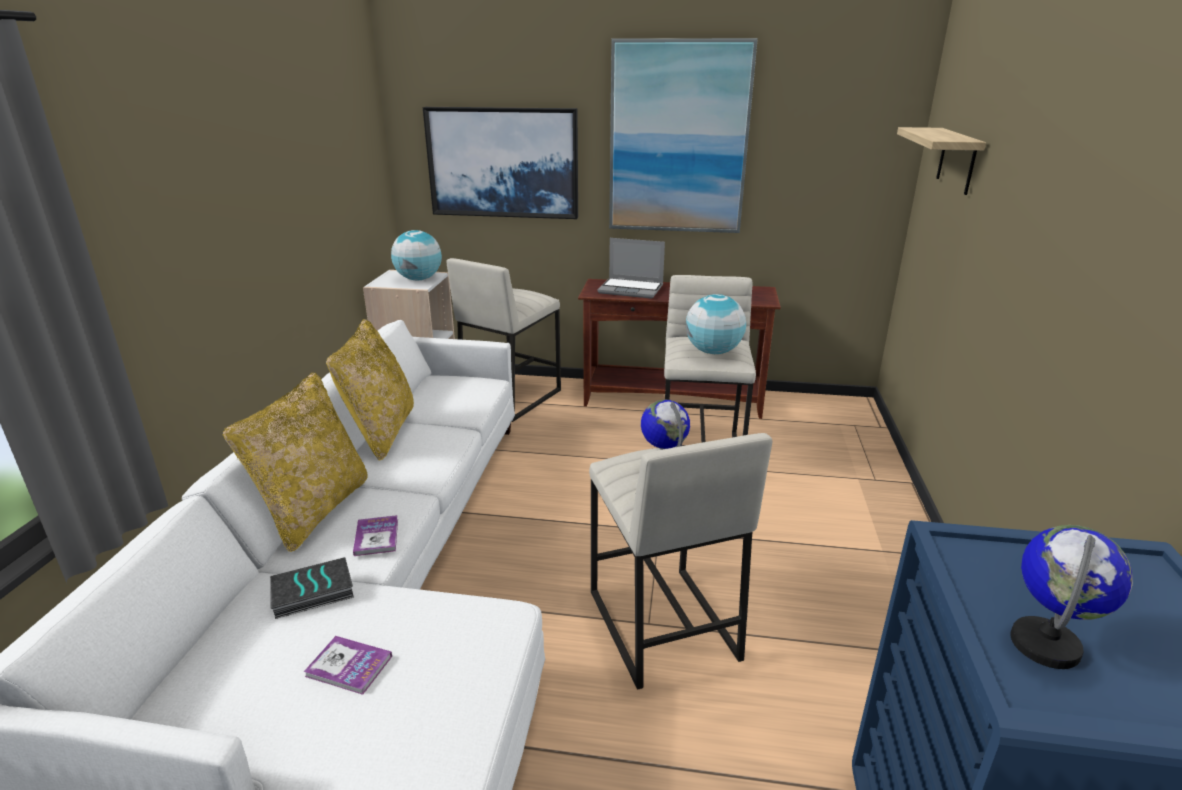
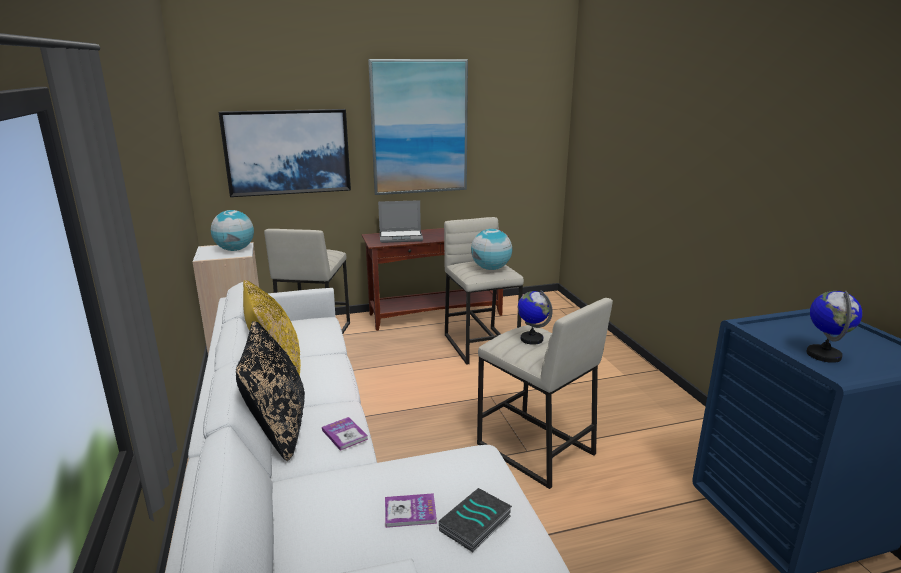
camera: 25 degrees left, 5 degrees down
yellow pillow [223,372,368,552] -> black pillow [236,321,305,461]
book [270,557,354,619] -> book moved to [439,488,512,553]
shelf [897,127,986,195] -> none

